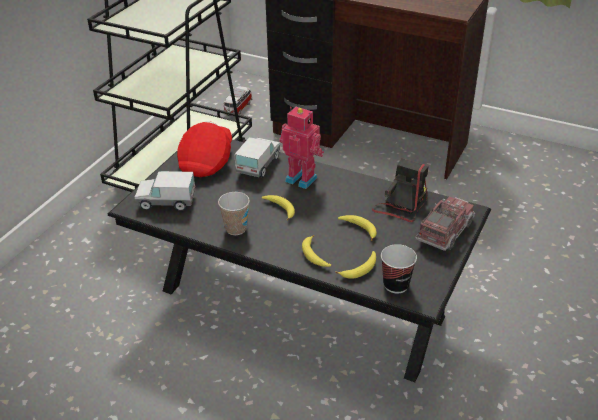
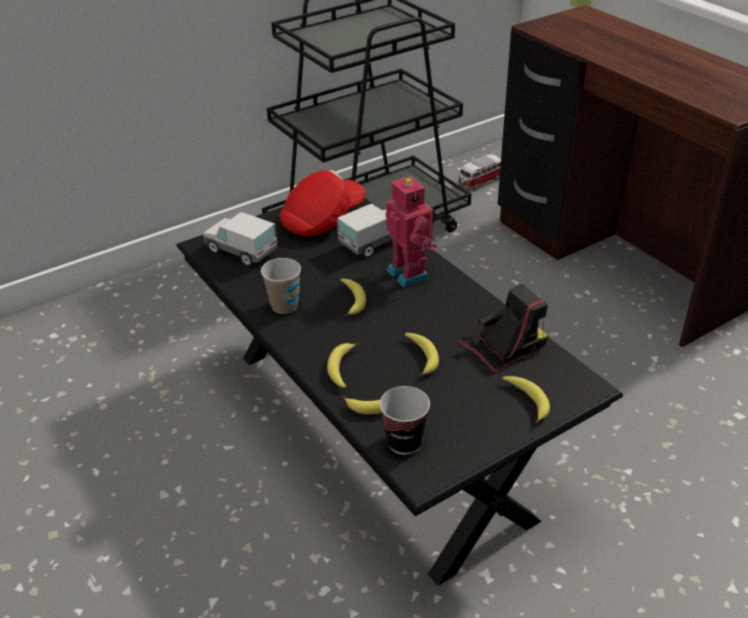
camera: 30 degrees right, 0 degrees up
toy truck [415,197,475,251] -> banana [503,376,550,423]

